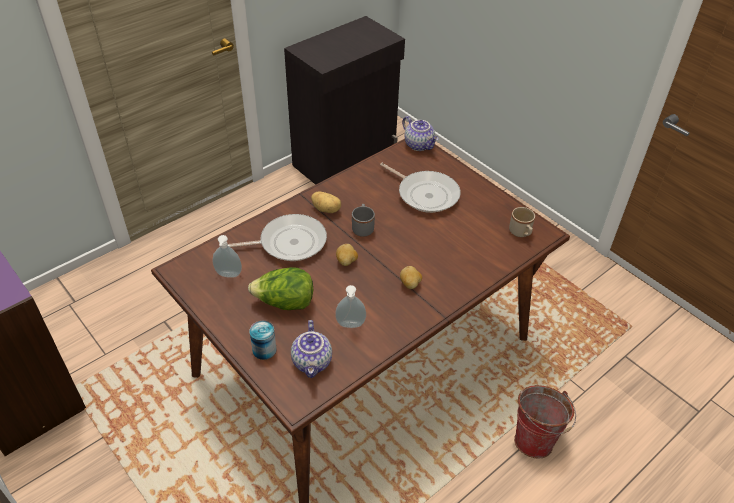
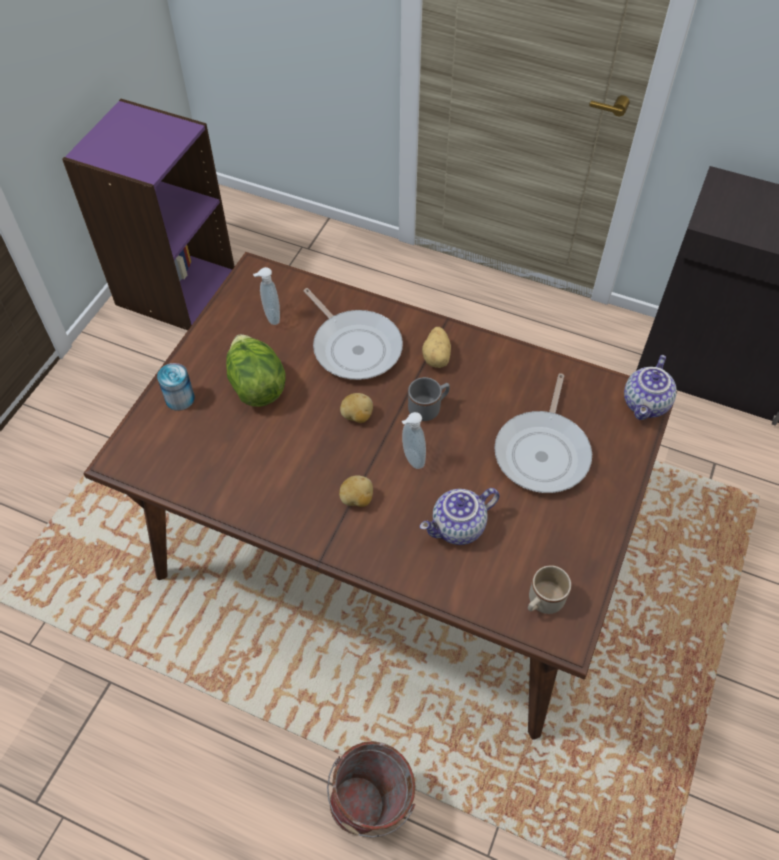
camera: 65 degrees right, 10 degrees up
teapot [291,320,332,378] -> teapot moved to [420,488,499,545]
soap dispenser [335,285,366,328] -> soap dispenser moved to [402,412,426,469]

